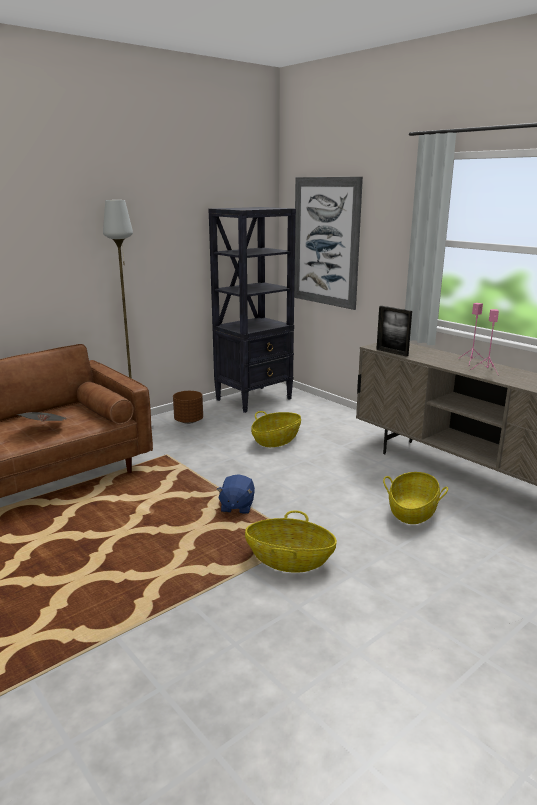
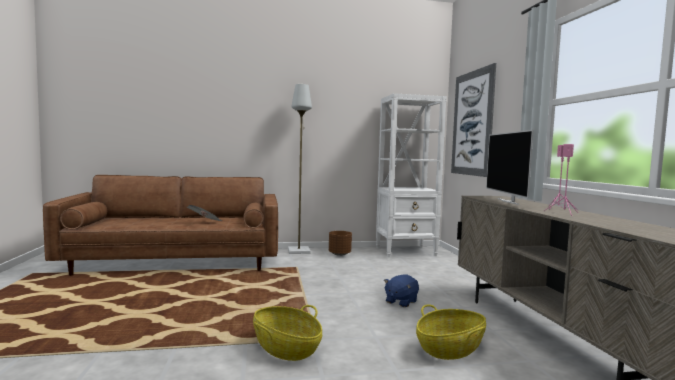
camera: 30 degrees right, 15 degrees down
black bookcase [208,207,296,413] -> white bookcase [376,93,447,257]
blue plush toy [217,474,255,514] -> blue plush toy moved to [384,274,419,307]
basket [251,411,301,447] -> none
picture frame [376,306,412,357] -> none
none -> television [486,130,534,205]

